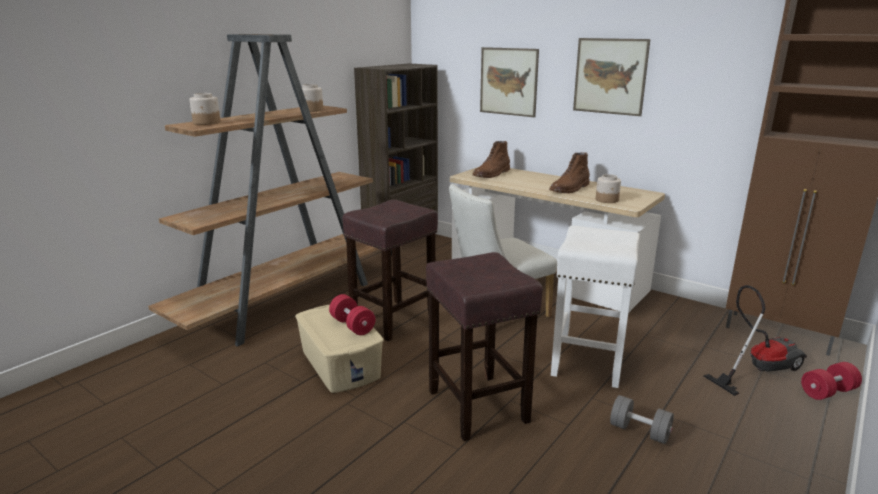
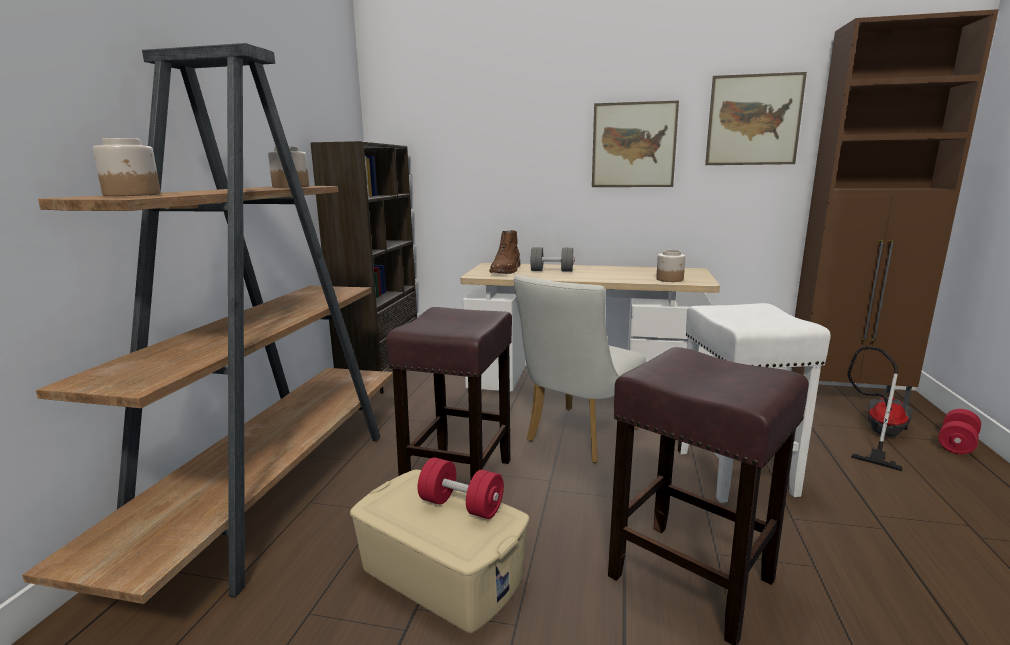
camera: 25 degrees left, 5 degrees down
picture [480,47,539,117] -> picture moved to [705,72,807,165]
brown boot [549,152,590,193] -> none
grey dumbbell [610,395,674,444] -> grey dumbbell moved to [530,247,575,272]

